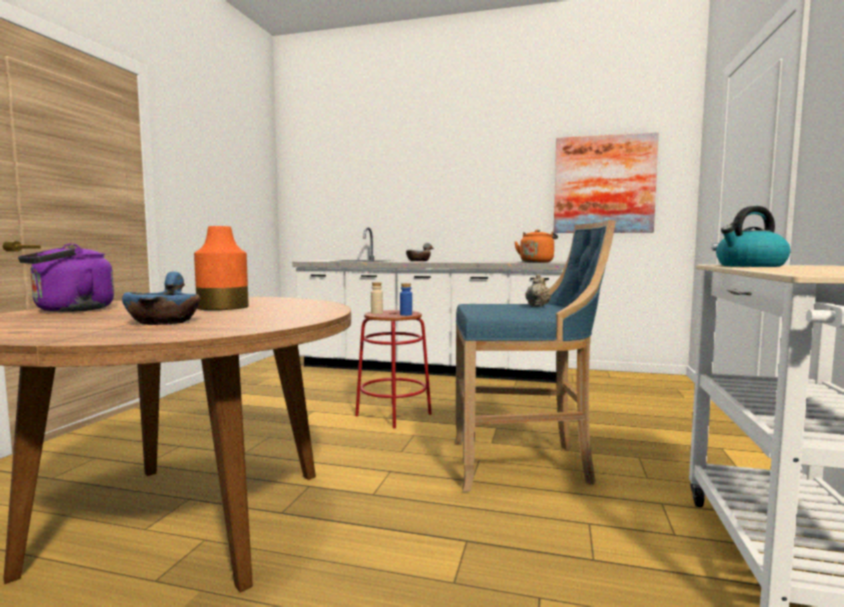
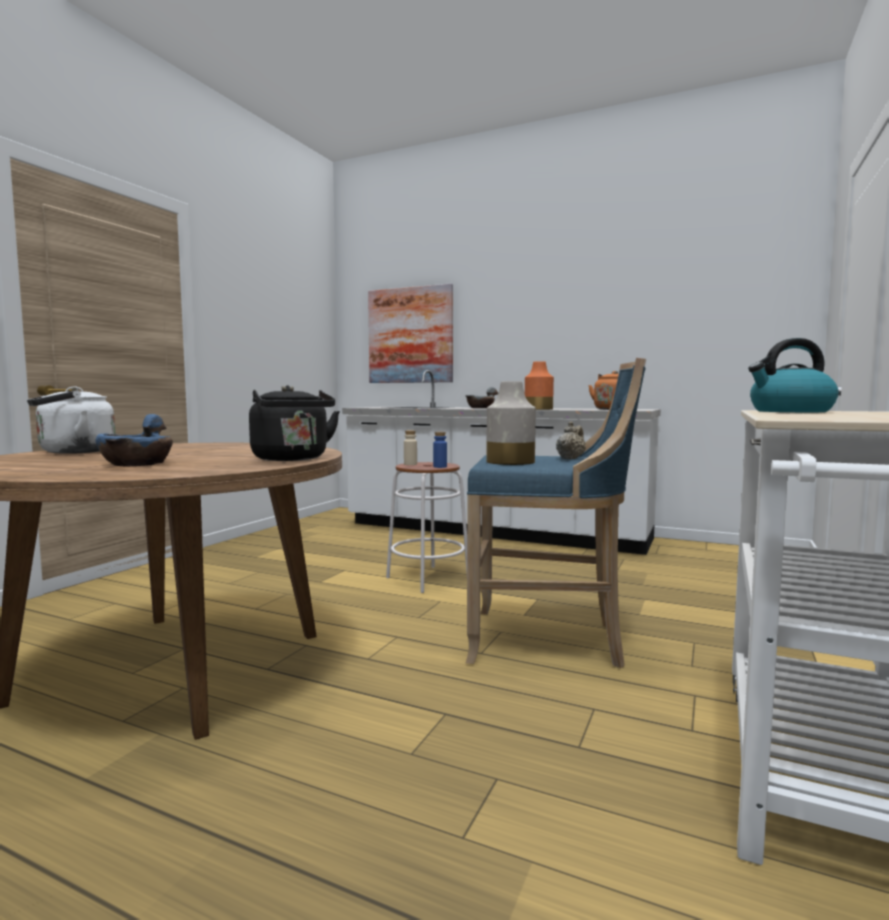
camera: 10 degrees right, 0 degrees up
purple kettle [18,243,114,312] -> white kettle [27,386,115,454]
orange vase [194,226,249,310] -> orange vase moved to [525,361,554,410]
red stool [355,310,432,429] -> white stool [386,462,467,593]
picture [554,132,659,233] -> picture moved to [368,284,453,383]
none -> black kettle [249,385,340,461]
none -> beige vase [486,381,536,465]

